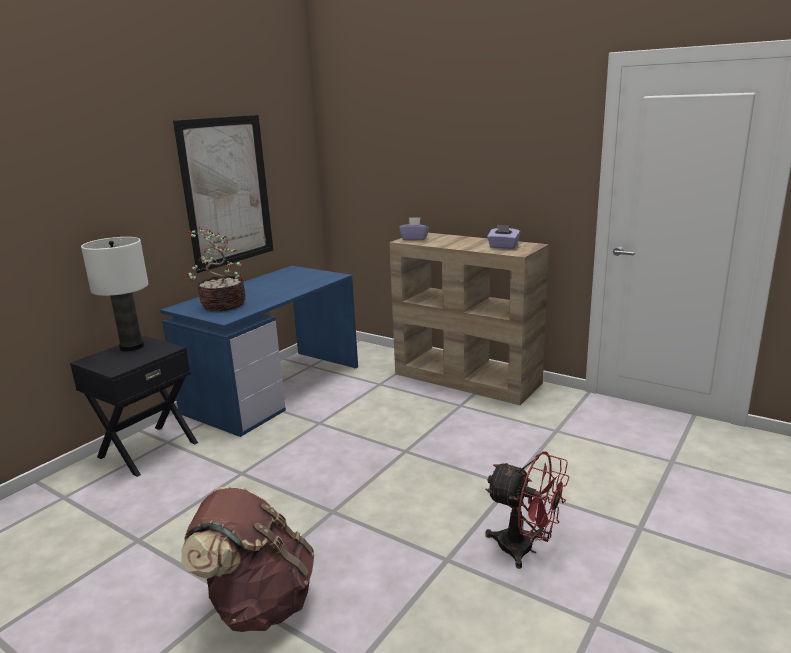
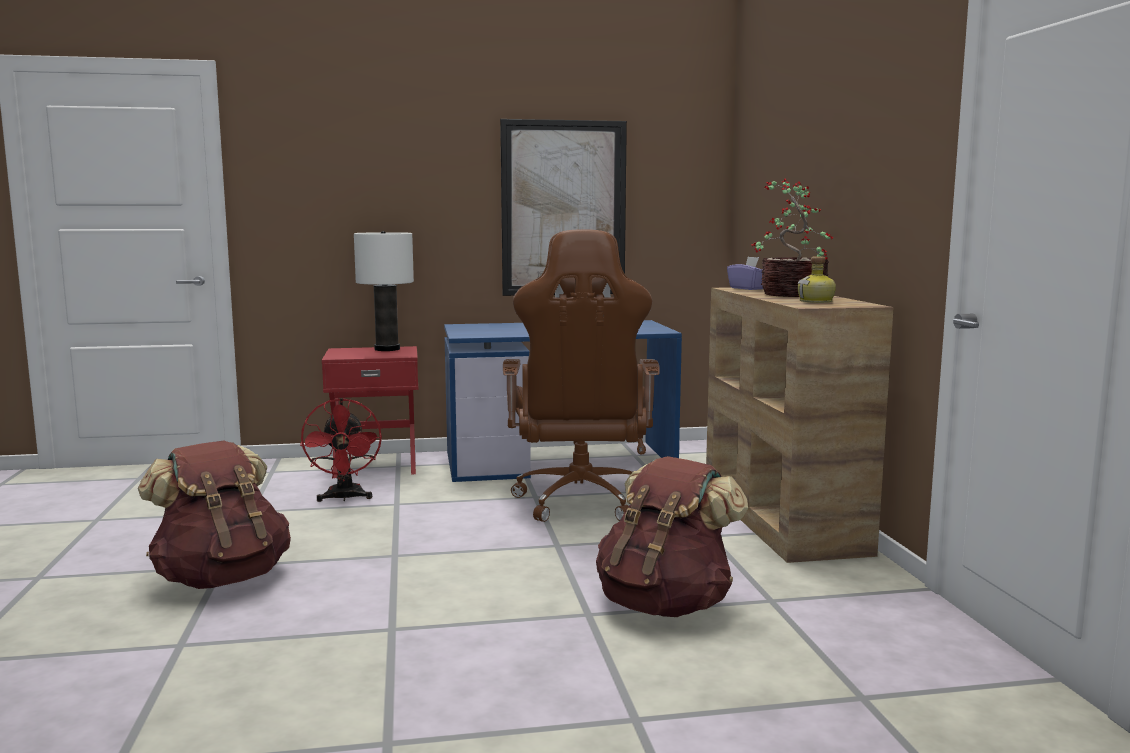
camera: 45 degrees right, 10 degrees down
black nightstand [70,336,198,477] -> red nightstand [322,346,418,478]
potted plant [185,226,246,311] -> potted plant moved to [751,178,834,297]
red fan [485,451,569,569] -> red fan moved to [300,398,382,502]
purple tissue box [487,225,520,249] -> bottle [798,256,836,303]
none -> brown office chair [503,229,660,522]
none -> brown backpack [596,456,748,617]

